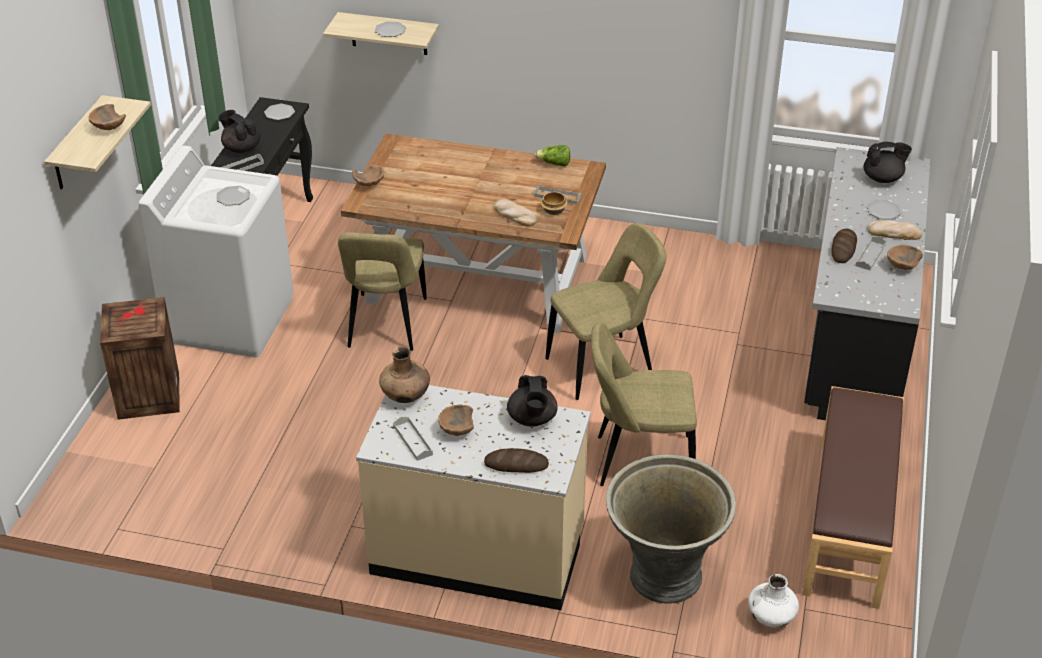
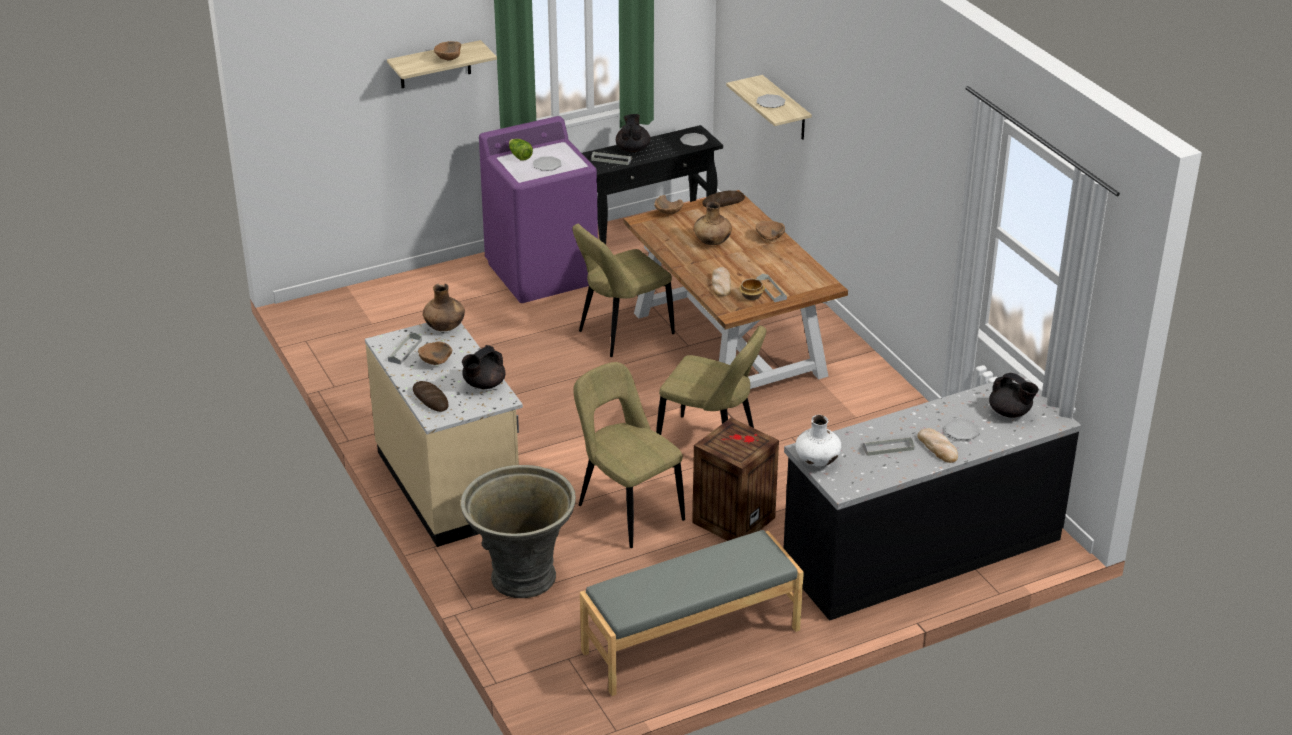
camera: 50 degrees right, 5 degrees down
crate [100,297,180,420] -> crate moved to [692,418,779,541]
white washing machine [138,146,294,357] -> purple washing machine [479,116,598,303]
lettuce [535,145,570,166] -> lettuce moved to [509,139,533,161]
white vase [748,574,799,627] -> white vase moved to [795,415,842,467]
brown bench [802,386,904,609] -> grey bench [580,530,804,696]
bread [832,229,857,263] -> bread moved to [702,191,745,207]
brown bowl [887,244,923,270] -> brown bowl moved to [756,221,785,240]
none -> brown vase [694,202,732,245]

